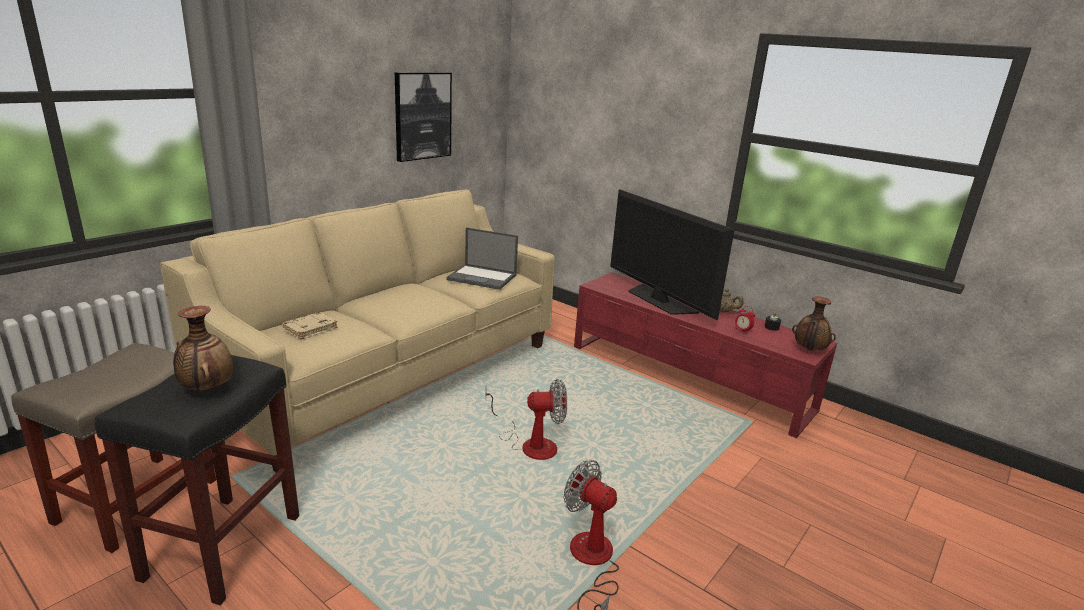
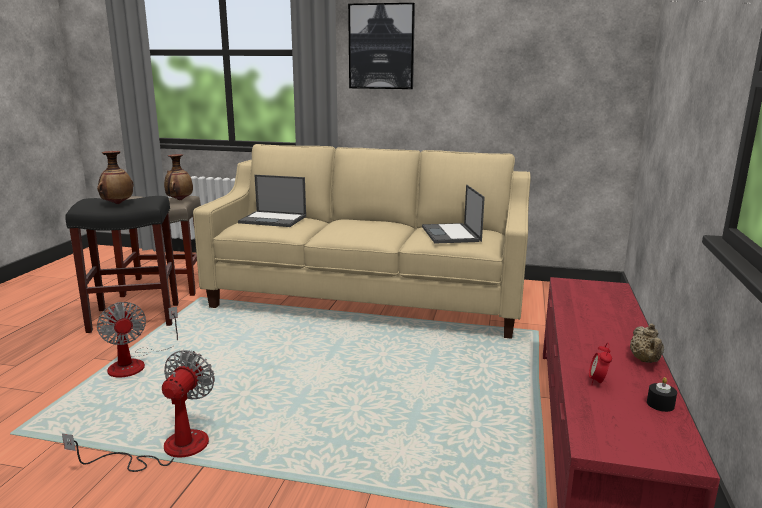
camera: 65 degrees right, 5 degrees down
beige book [282,312,338,339] -> laptop [238,175,306,227]
picture [395,72,452,162] -> picture moved to [348,3,415,89]
fan [486,379,567,460] -> fan moved to [97,302,178,377]
television [610,189,735,320] -> none
vase [792,296,836,351] -> vase moved to [164,154,193,200]

